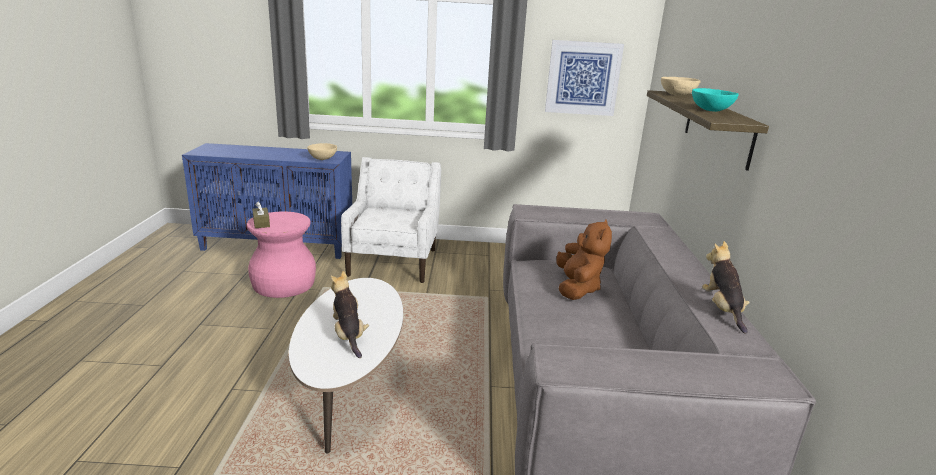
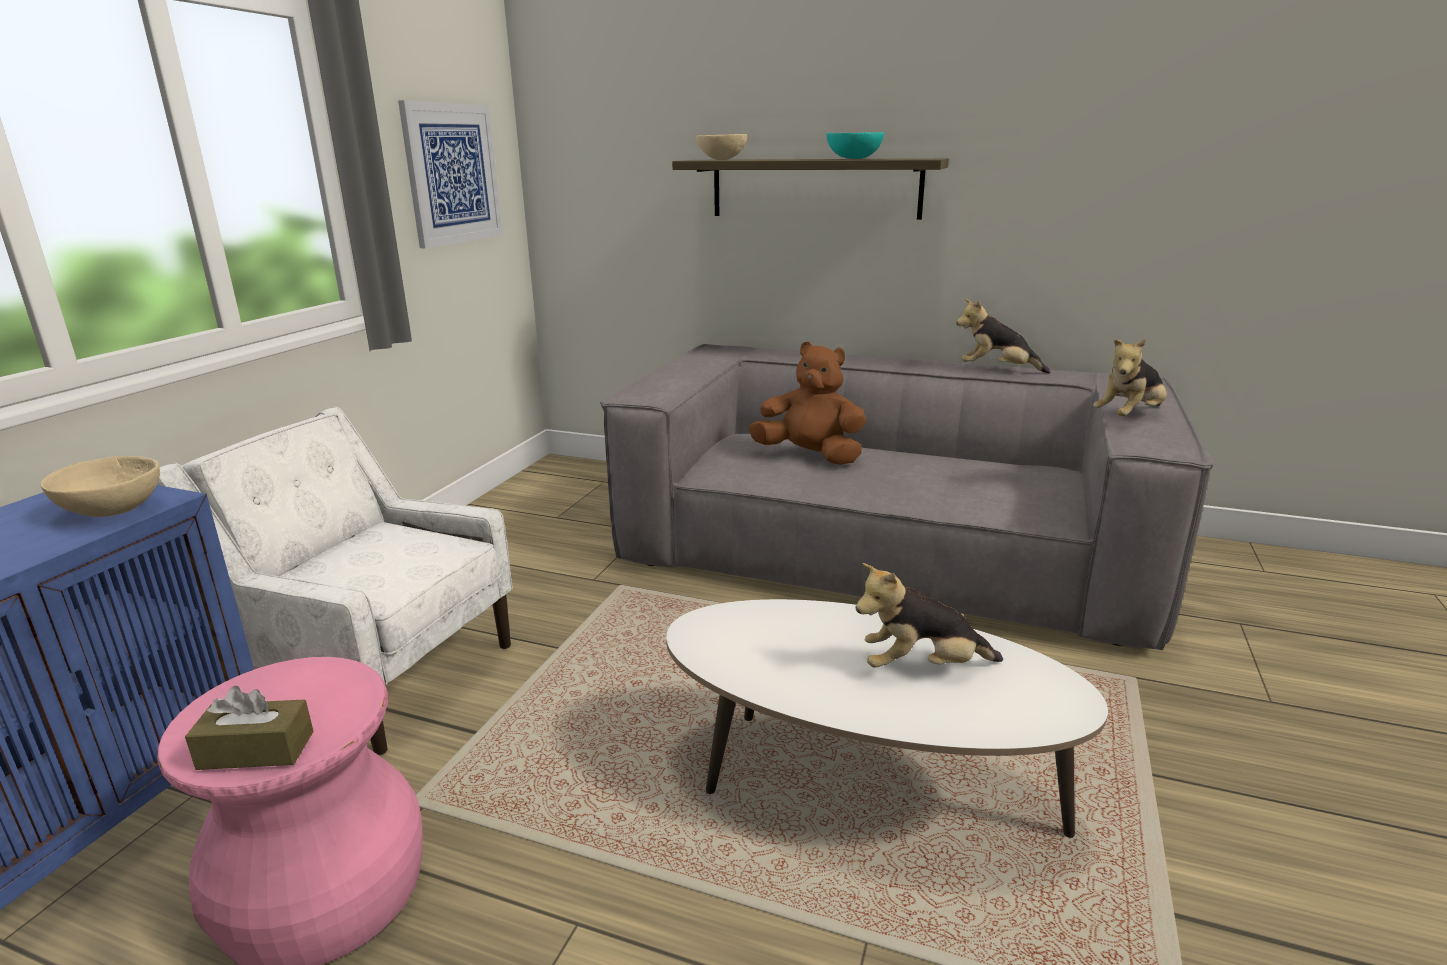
camera: 70 degrees left, 0 degrees up
none -> plush toy [1093,338,1167,416]

